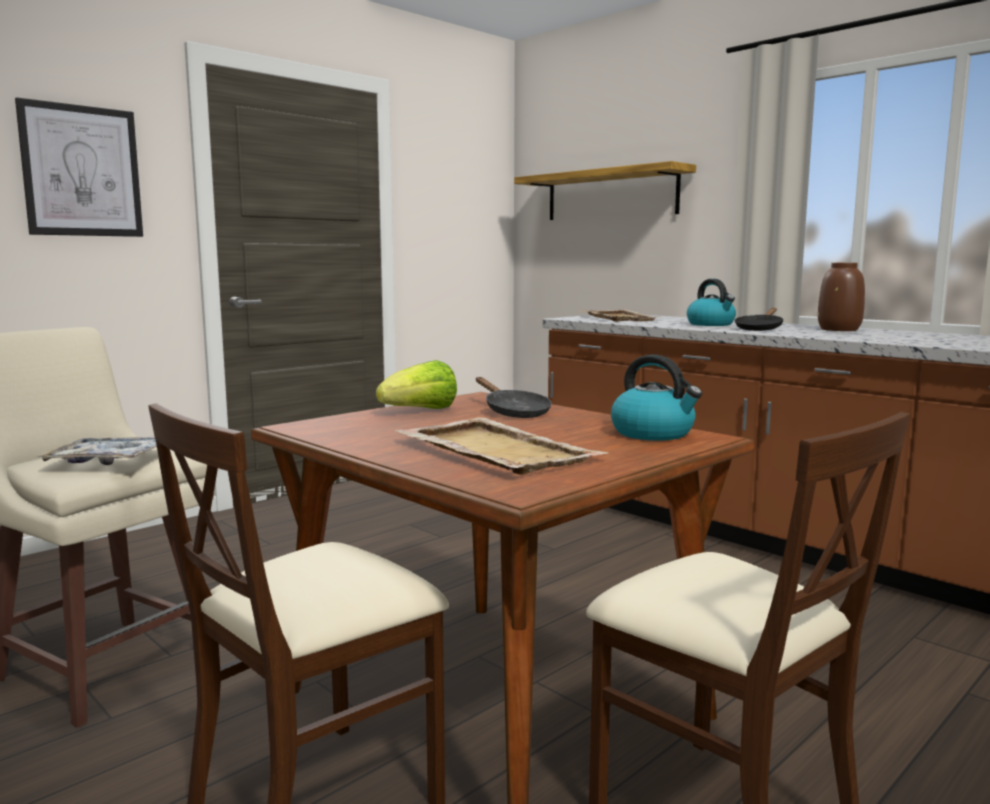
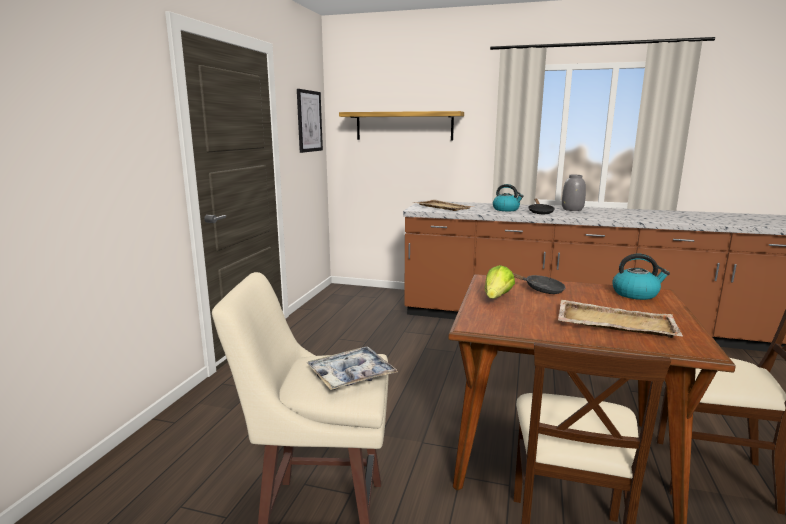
camera: 30 degrees left, 5 degrees up
picture [15,97,143,237] -> picture moved to [297,89,323,153]
brown vase [818,263,865,331] -> grey vase [562,175,586,211]

